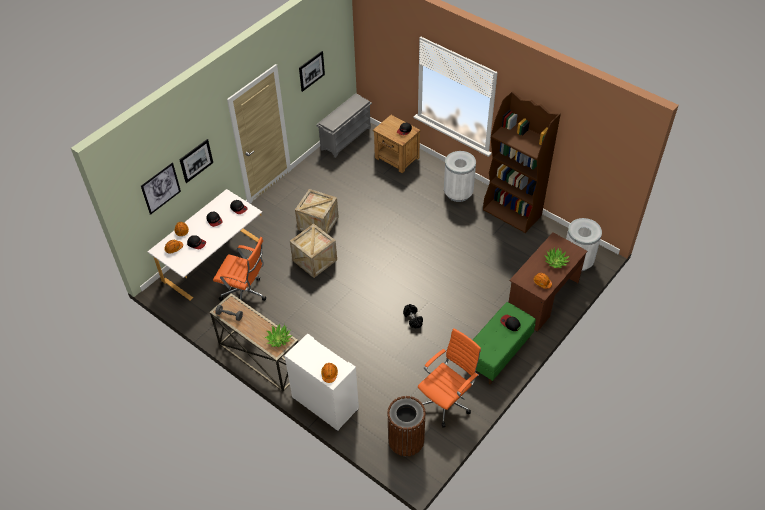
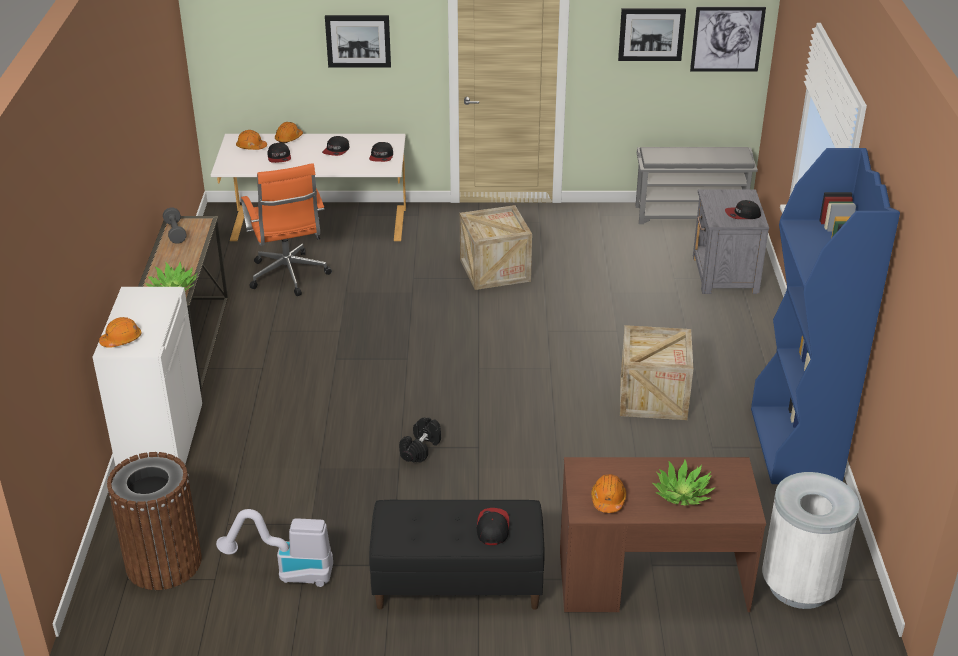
camera: 50 degrees right, 15 degrees down
picture [141,162,181,215] -> picture moved to [690,7,766,72]
crate [290,224,337,278] -> crate moved to [620,325,693,420]
brown nightstand [373,115,421,173] -> grey nightstand [693,189,769,294]
orange office chair [418,328,481,428] -> vacuum cleaner [216,509,333,587]
white trash can [444,151,476,202] -> none
green bench [473,302,536,384] -> black bench [369,500,545,610]
brown bookcase [483,91,561,233] -> blue bookcase [751,148,900,484]

